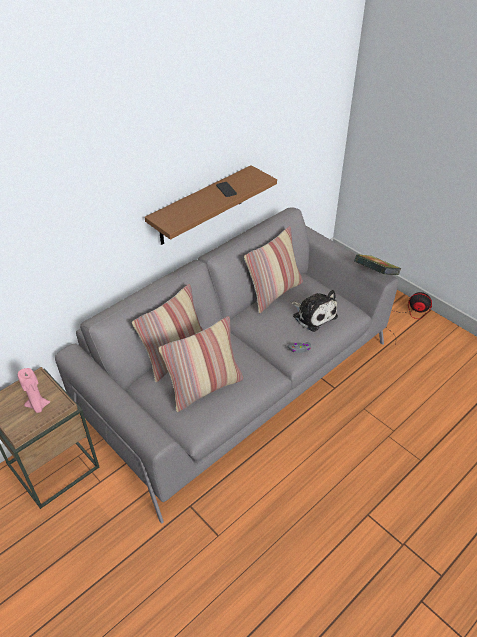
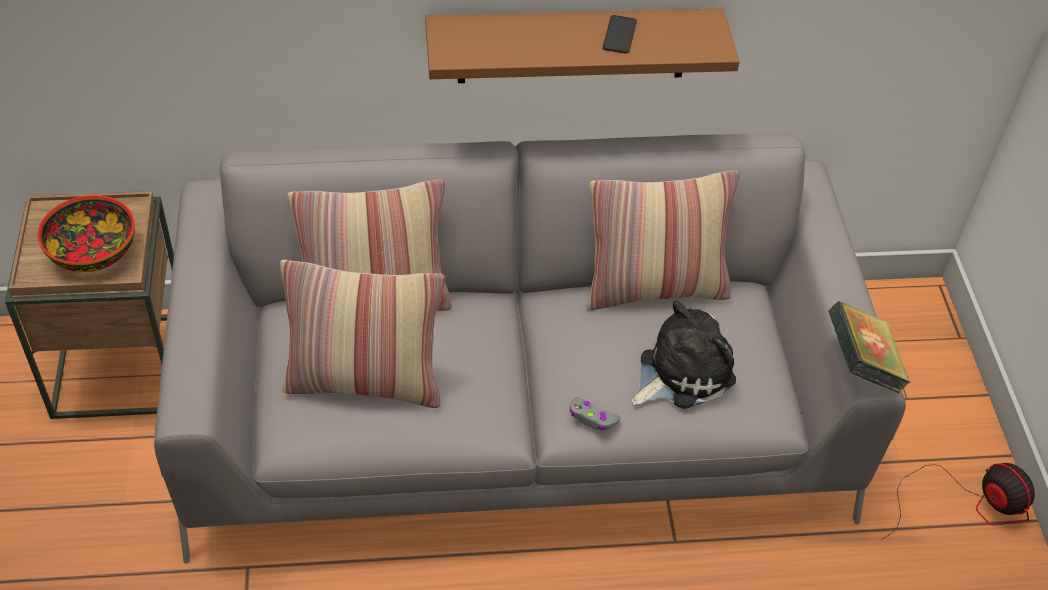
camera: 35 degrees right, 5 degrees up
pink candle [18,368,50,413] -> bowl [37,195,135,272]
plush toy [291,290,338,332] -> plush toy turned 120 degrees counterclockwise [632,300,736,409]

